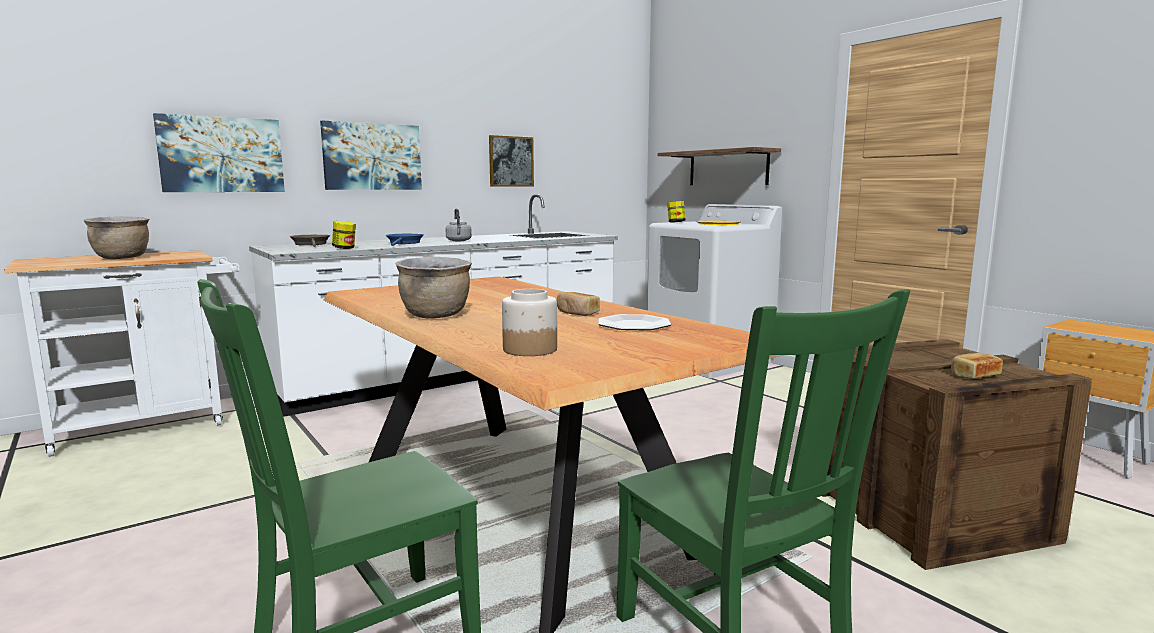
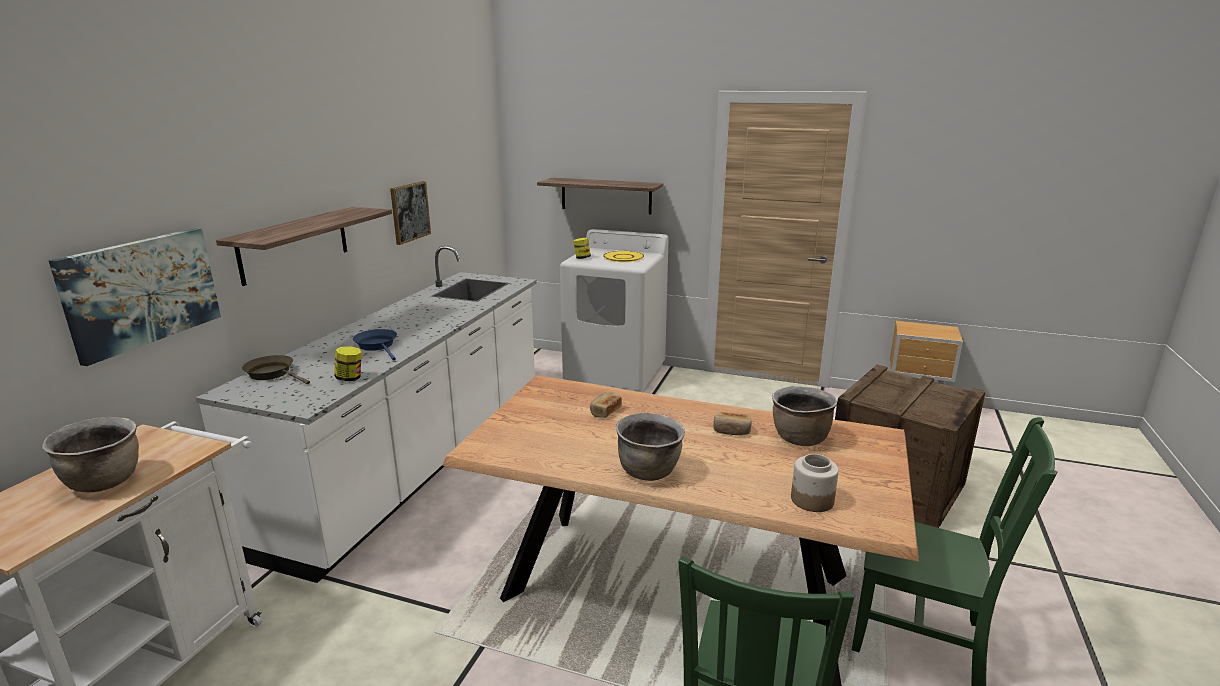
camera: 35 degrees left, 10 degrees up
picture [320,120,422,190] -> shelf [216,207,392,286]
grey kettle [446,209,472,241] -> none
plate [598,314,671,330] -> brown cooking pot [772,386,837,446]
bread [951,353,1003,379] -> bread moved to [590,392,622,418]

